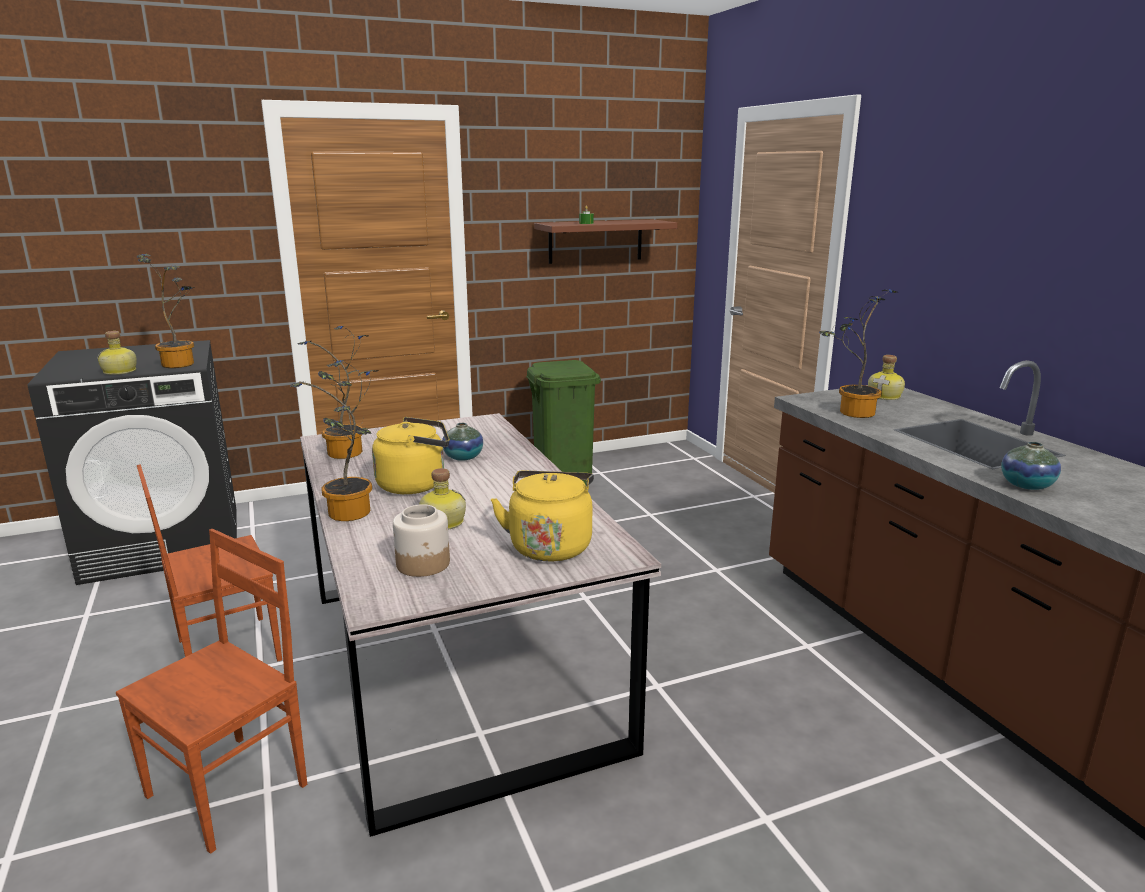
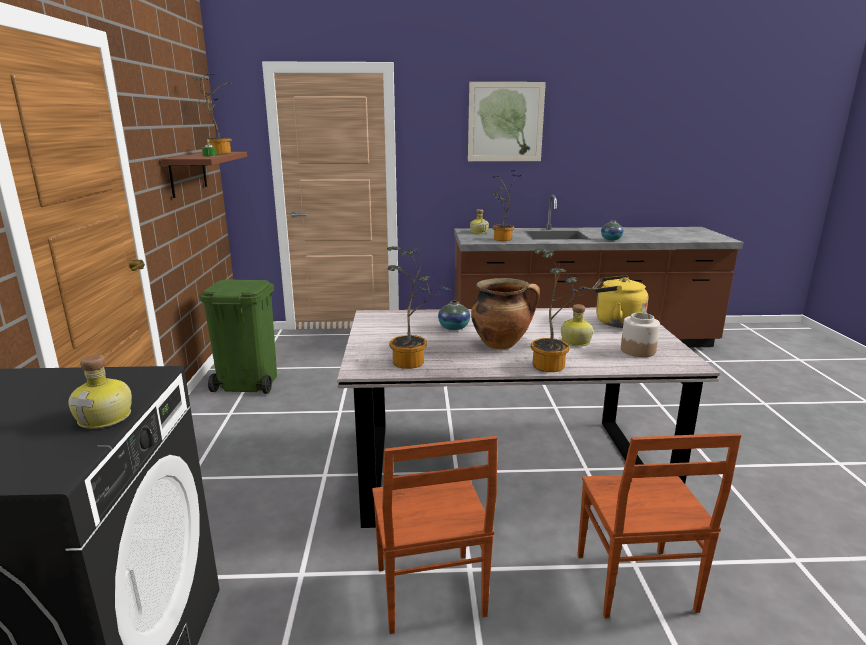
camera: 70 degrees left, 0 degrees up
brown chair [116,529,307,854] -> brown chair turned 150 degrees counterclockwise [577,433,741,619]
potted plant [137,254,196,368] -> potted plant moved to [191,73,234,154]
yellow kettle [372,417,450,494] -> cooking pot [471,278,540,349]
none -> picture [468,82,546,161]

